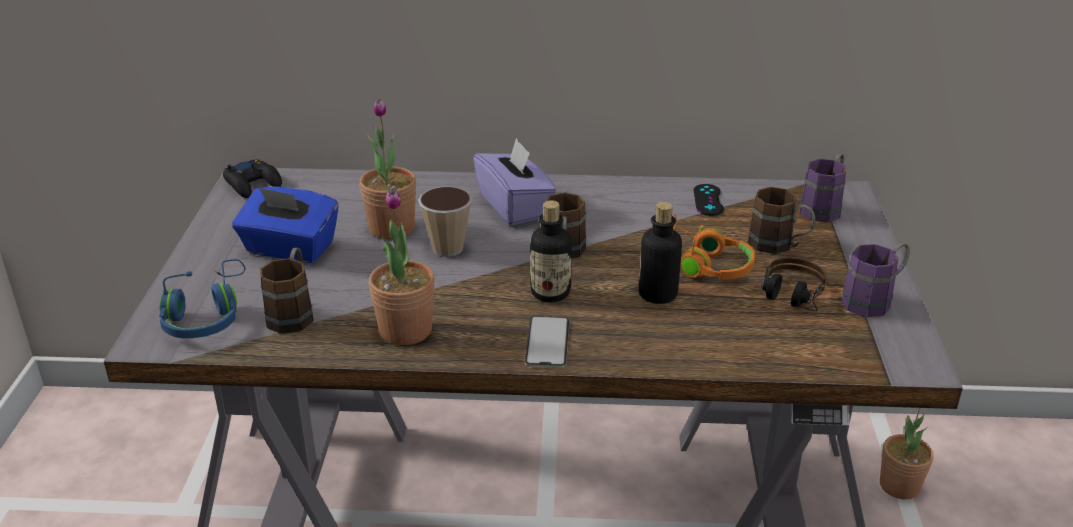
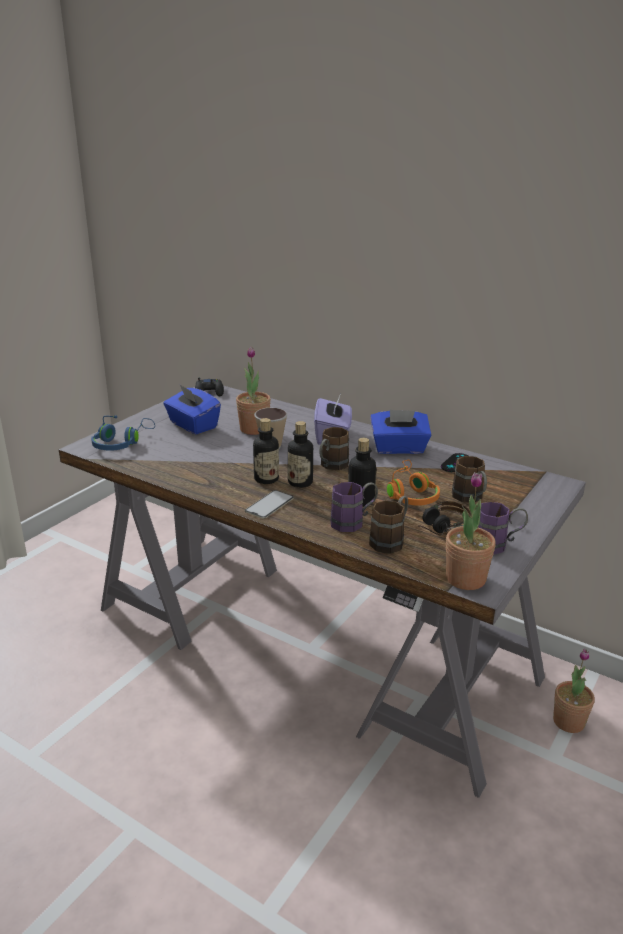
camera: 30 degrees right, 5 degrees down
brown mug [260,248,314,334] -> brown mug moved to [369,496,408,554]
potted plant [369,189,435,345] -> potted plant moved to [446,472,496,590]
purple mug [800,153,846,222] -> purple mug moved to [331,482,378,532]
none -> bottle [253,418,279,484]
none -> blue tissue box [370,410,431,454]

